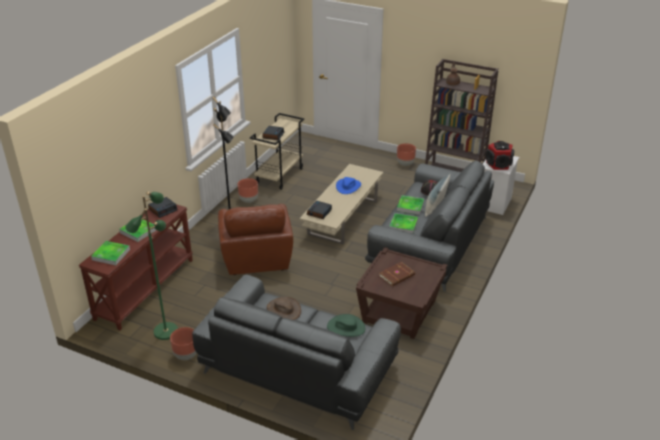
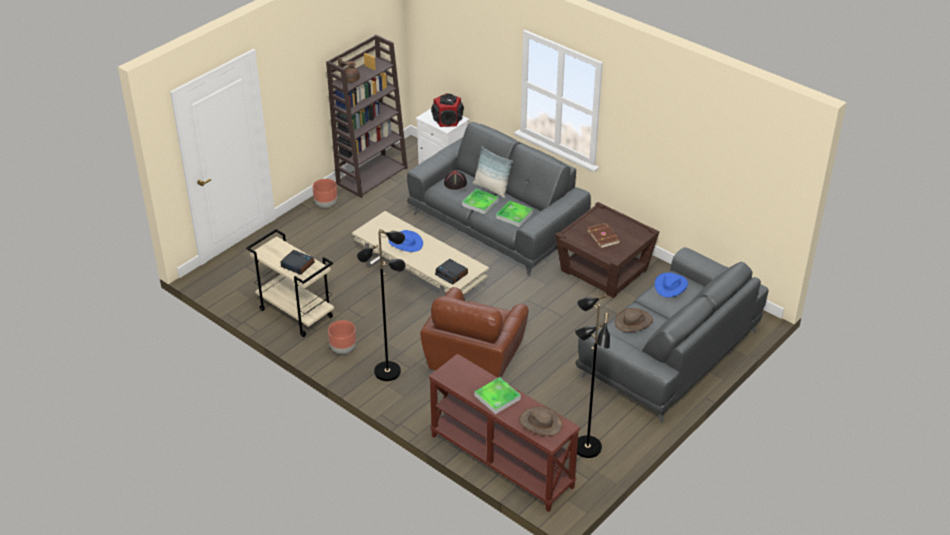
camera: 75 degrees left, 5 degrees up
tray [91,241,130,265] -> brown hat [519,406,562,436]
green floor lamp [125,192,178,340] -> black floor lamp [575,294,610,458]
alarm clock [148,197,177,218] -> none
brown planter [170,327,197,360] -> none
brown armchair [218,204,293,275] -> brown armchair turned 105 degrees clockwise [420,287,529,378]
green hat [327,314,365,337] -> blue hat [655,272,688,297]

